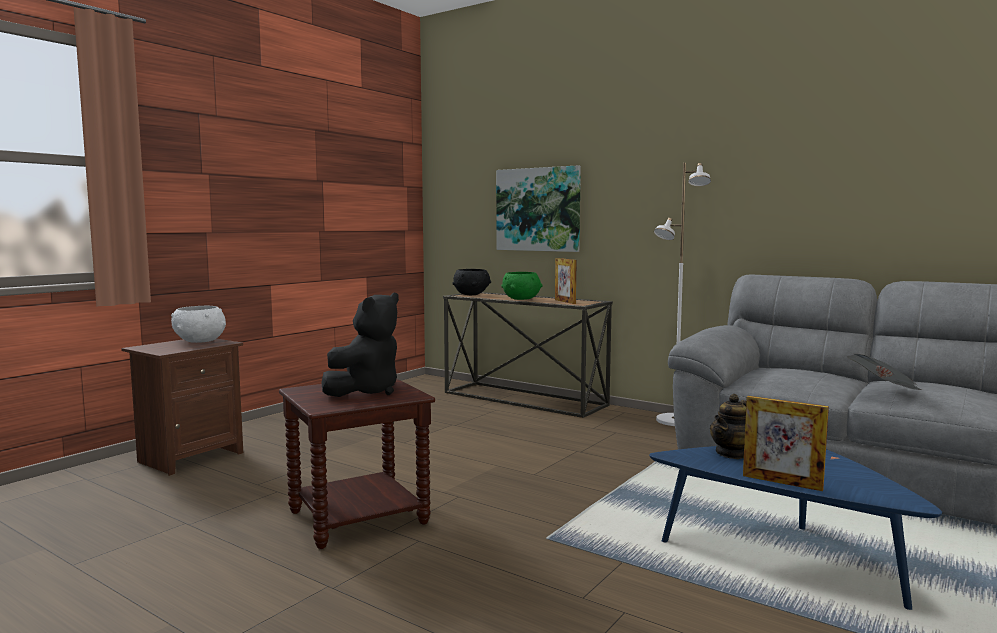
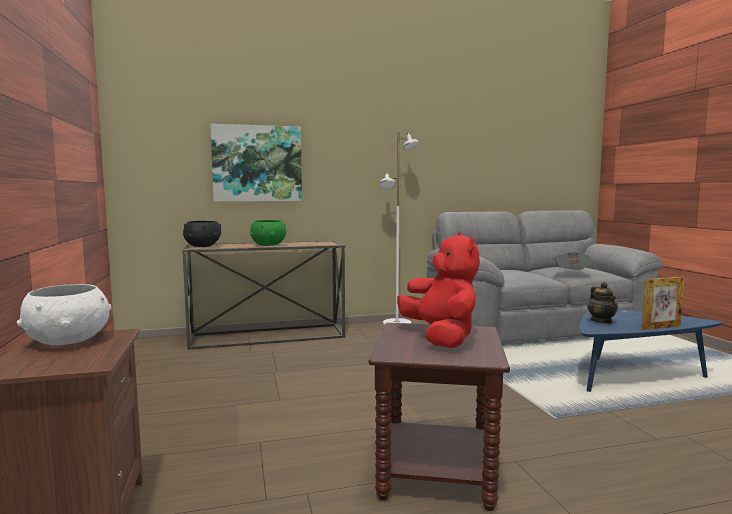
camera: 50 degrees left, 0 degrees up
black plush toy [321,293,399,397] -> red plush toy [397,232,480,348]
picture frame [555,258,577,304] -> none

